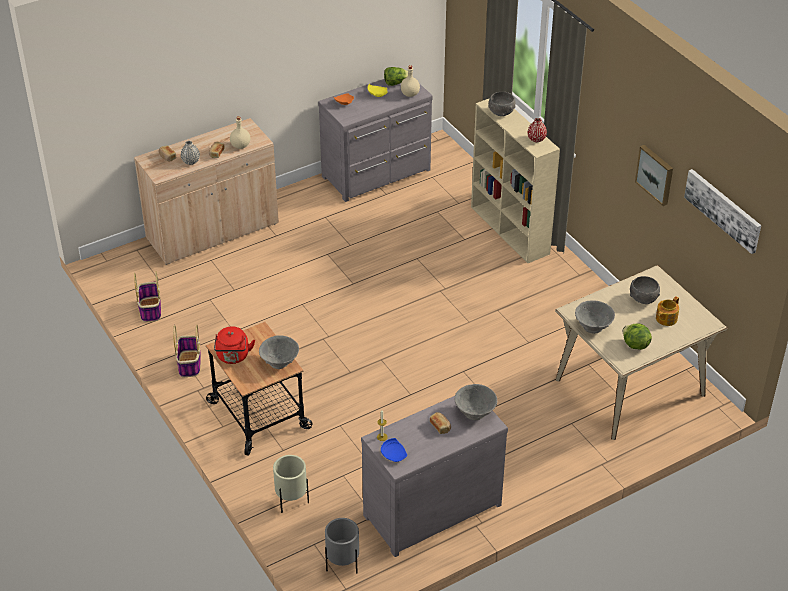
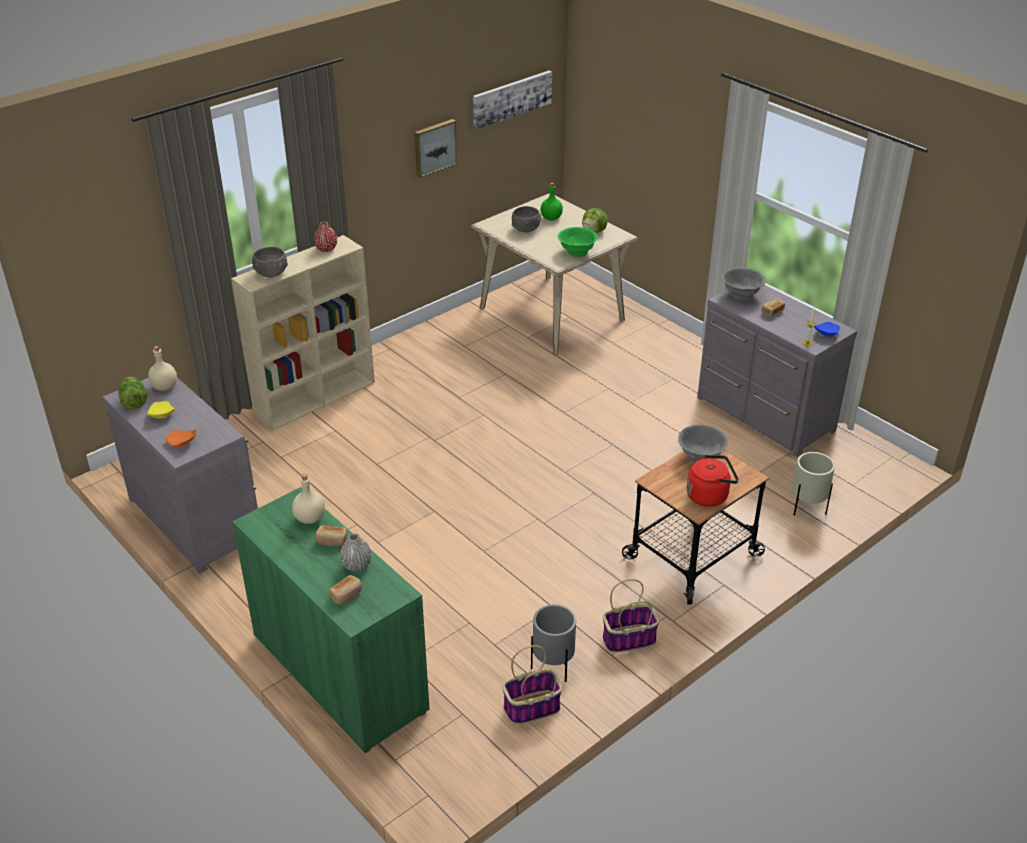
camera: 100 degrees left, 5 degrees down
beige cabinet [134,118,279,265] -> green cabinet [232,487,430,754]
grey planter [325,518,359,574] -> grey planter moved to [531,604,576,682]
grey bowl [575,301,615,334] -> green bowl [558,227,598,257]
teapot [656,296,679,326] -> green bottle [541,183,563,220]

